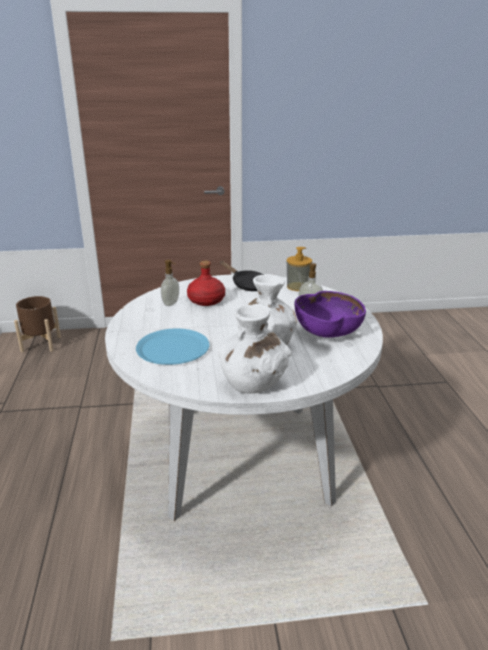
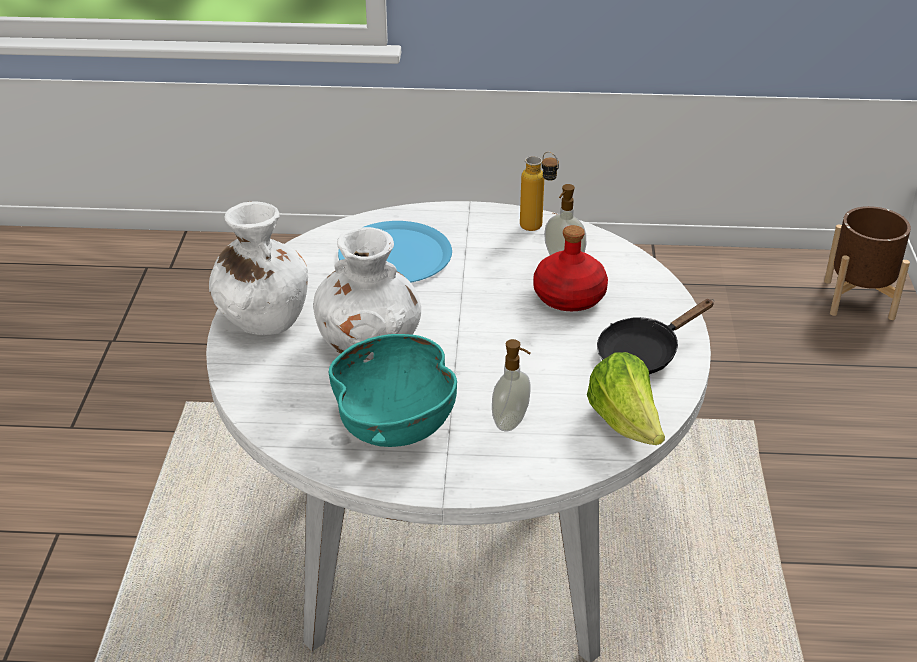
camera: 100 degrees right, 10 degrees up
soap dispenser [287,247,312,291] -> lettuce [587,352,665,445]
purple bowl [295,291,366,338] -> turquoise bowl [328,334,457,447]
none -> bottle [520,152,559,231]

